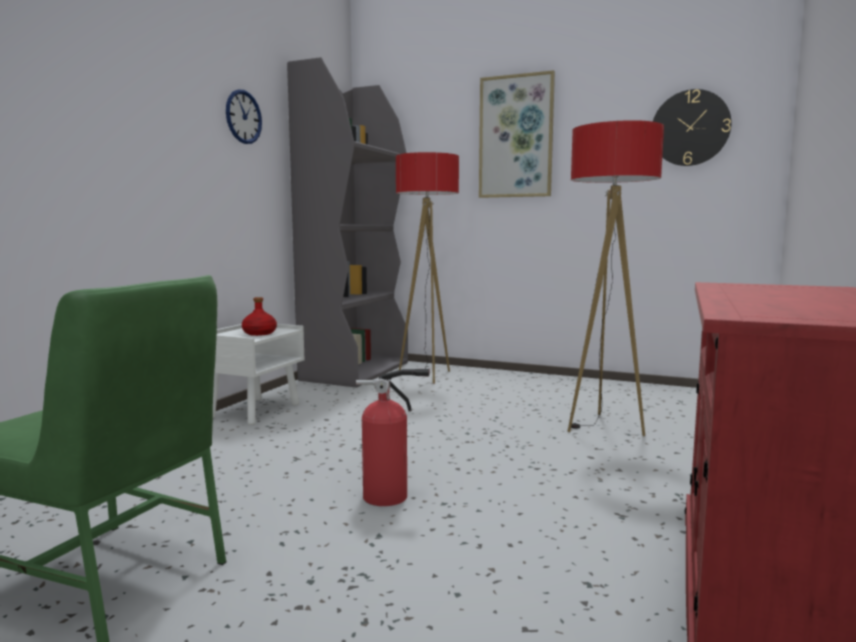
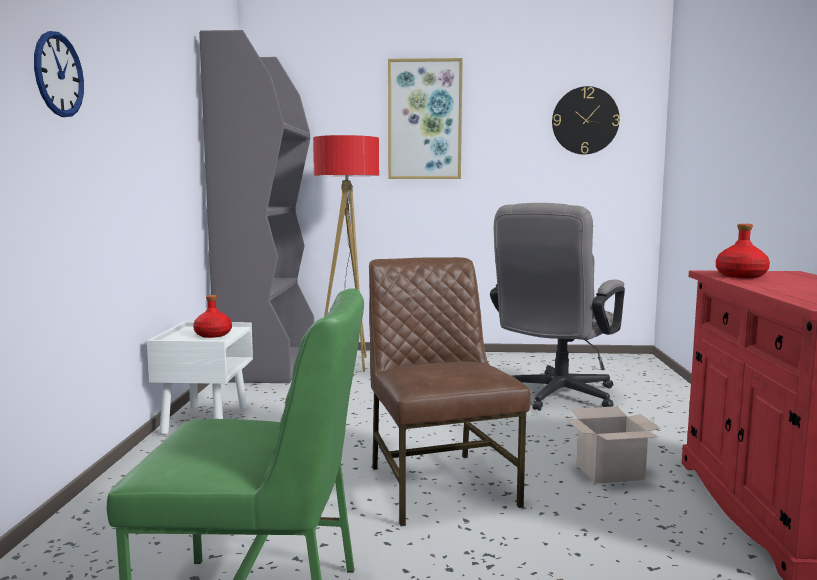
camera: 20 degrees left, 0 degrees up
wall clock [226,89,262,144] -> wall clock moved to [34,31,84,117]
fire extinguisher [356,369,430,506] -> brown chair [369,257,531,526]
floor lamp [568,120,664,436] -> grey office chair [490,203,625,411]
none -> cardboard box [565,406,661,484]
none -> red bottle [716,224,770,278]

